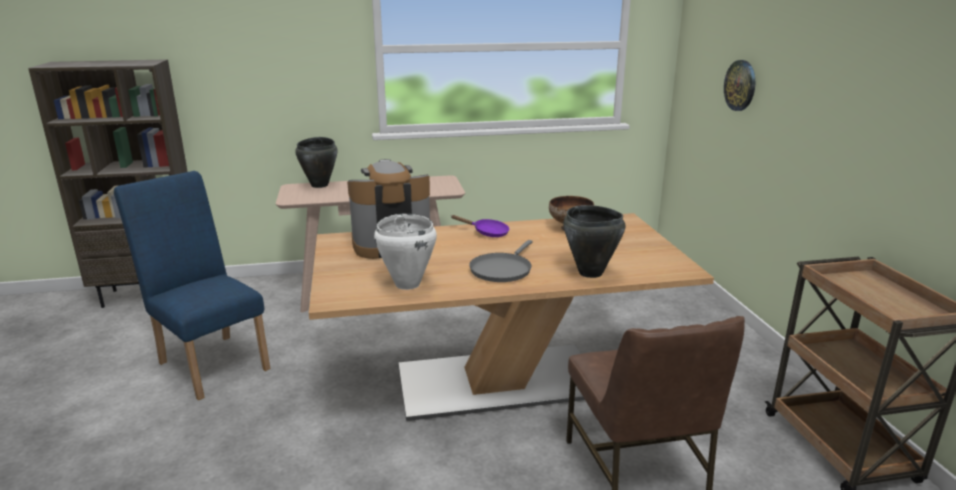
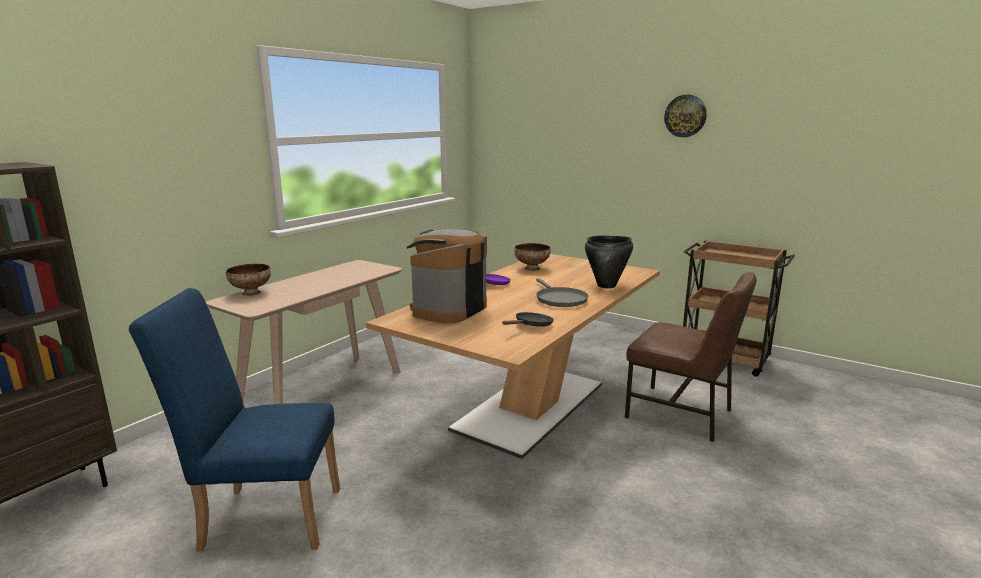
camera: 45 degrees left, 5 degrees down
black cooking pot [295,137,337,188] -> bowl [226,263,271,296]
white cooking pot [374,214,437,290] -> black frying pan [502,312,554,327]
wall clock [724,60,755,111] -> wall clock moved to [664,95,707,137]

